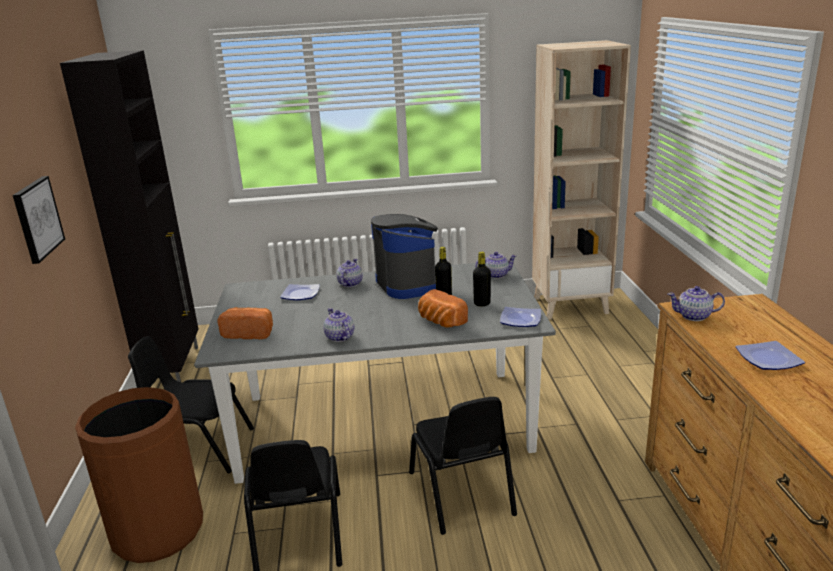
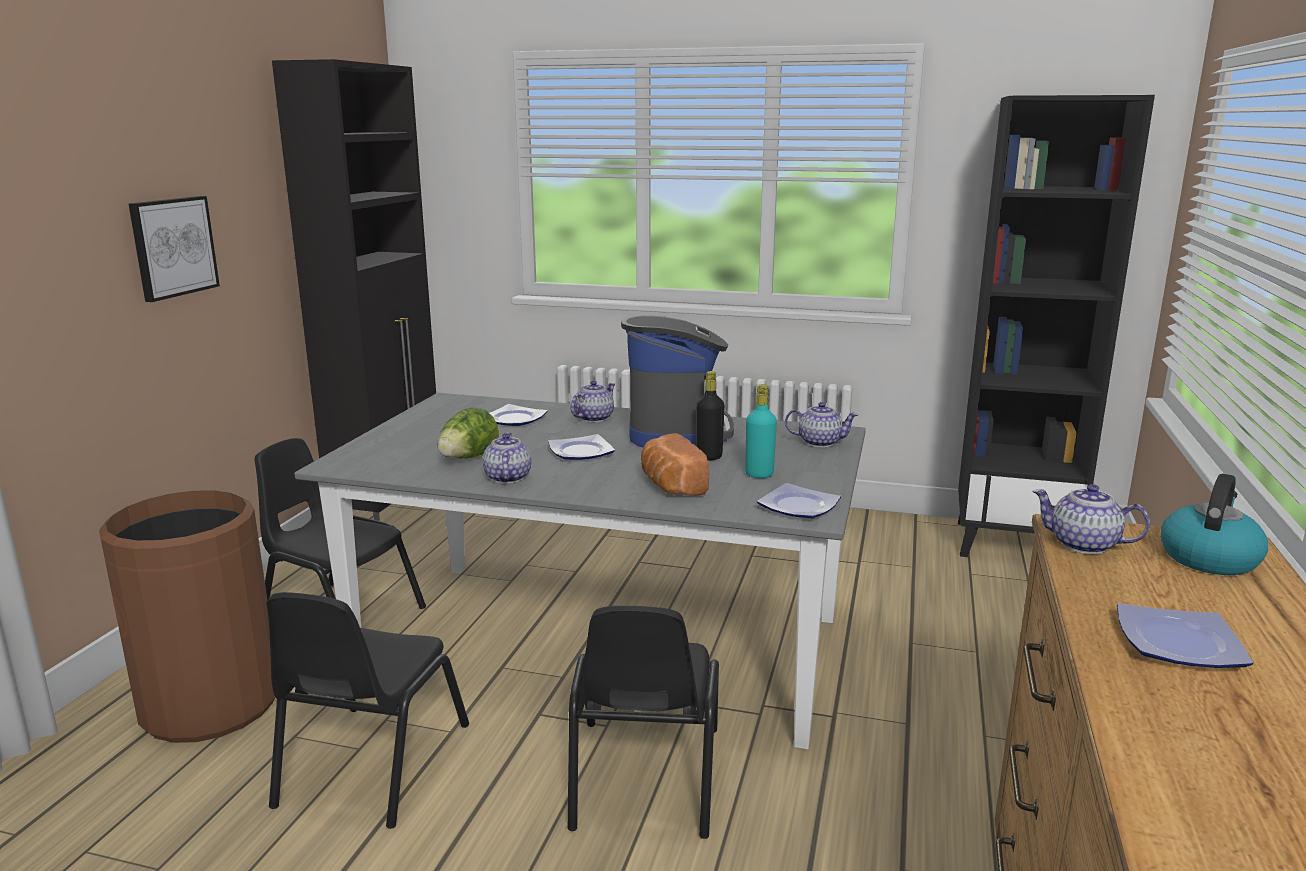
camera: 20 degrees right, 5 degrees down
bread [218,307,273,339] -> none
black bottle [473,252,491,306] -> turquoise bottle [745,385,777,478]
beige bookcase [532,40,631,319] -> black bookcase [958,95,1155,557]
none -> lettuce [437,407,499,459]
none -> plate [548,434,615,460]
none -> kettle [1161,474,1268,575]

